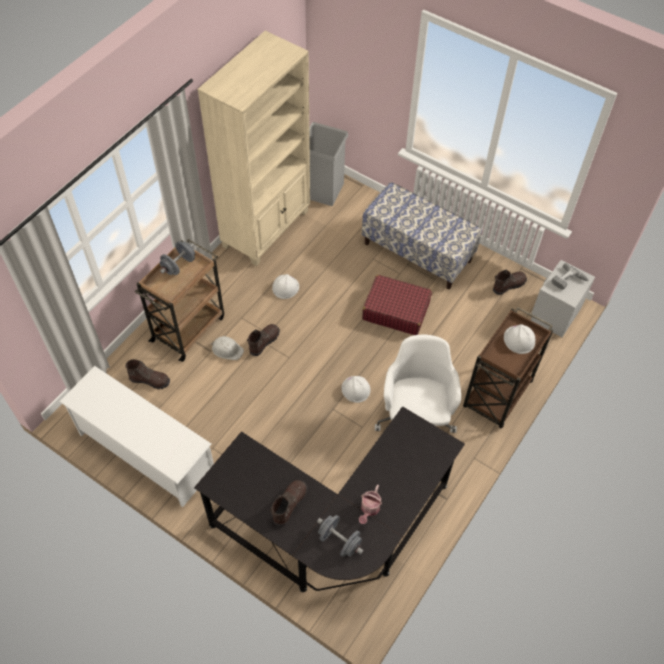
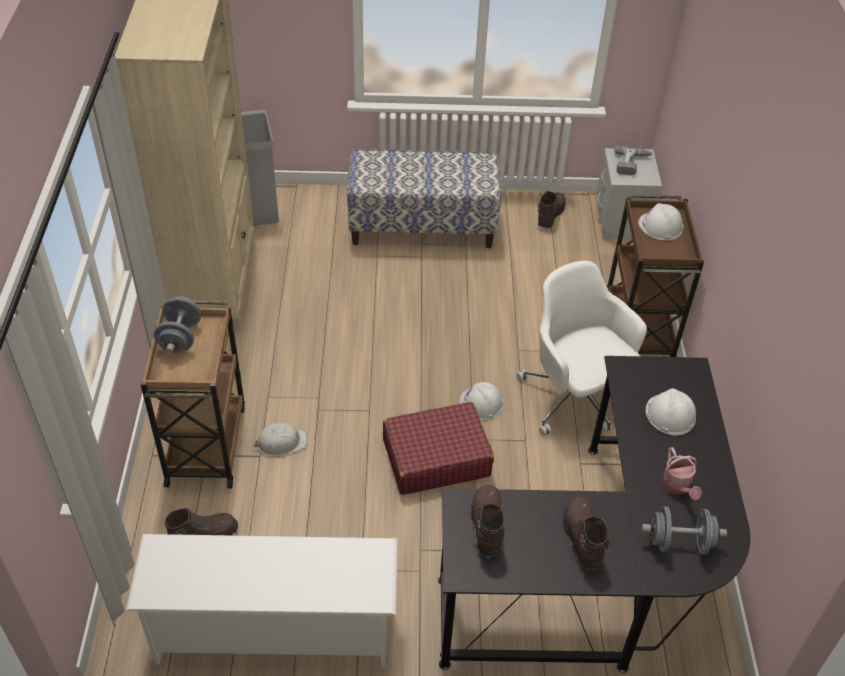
camera: 35 degrees left, 10 degrees down
brown boot [247,324,280,356] -> brown boot moved to [470,485,505,557]
white hard hat [272,274,299,299] -> white hard hat moved to [645,388,696,436]
red suitcase [362,275,432,335] -> red suitcase moved to [383,402,494,495]

